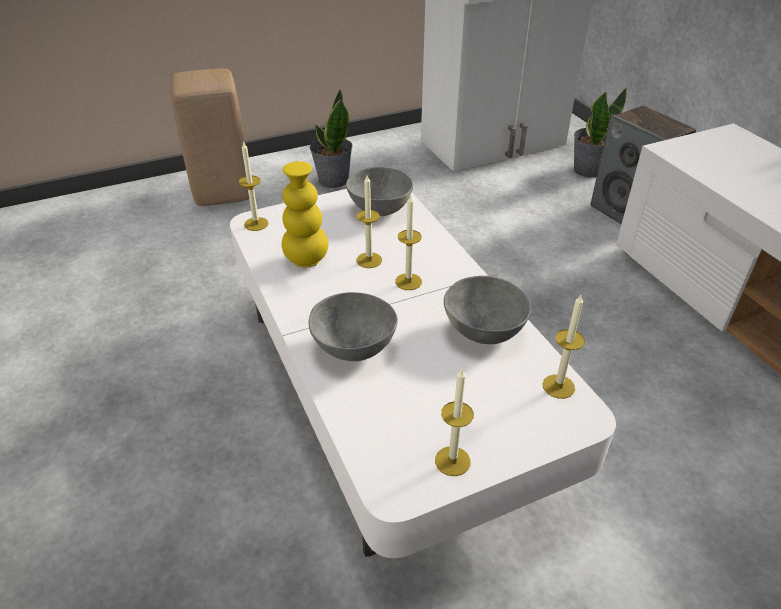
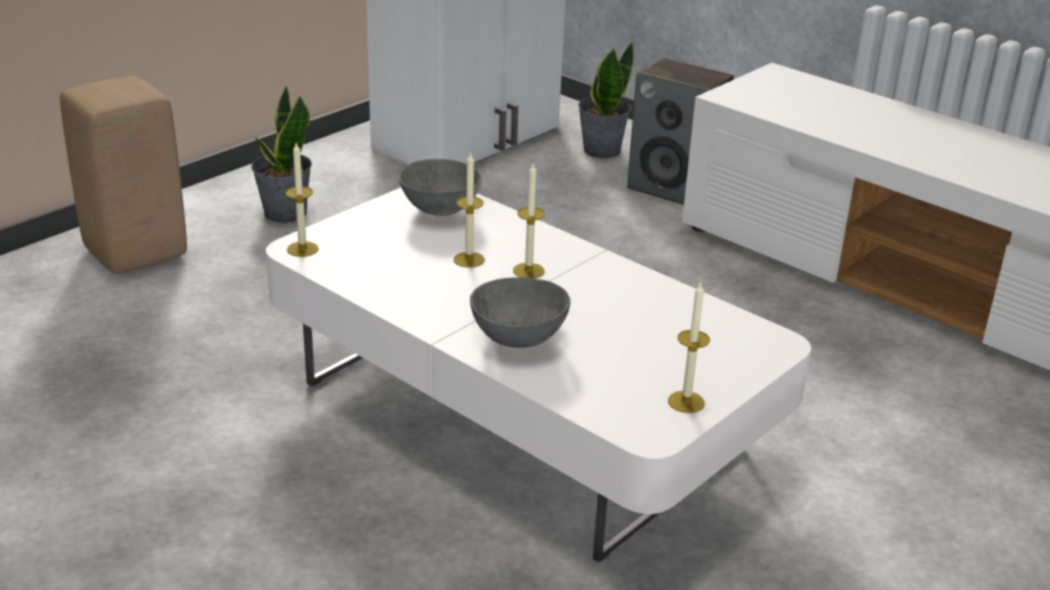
camera: 25 degrees left, 10 degrees down
yellow vase [282,161,328,268] -> none
grey bowl [444,276,531,344] -> none
candle [542,295,585,399] -> none

